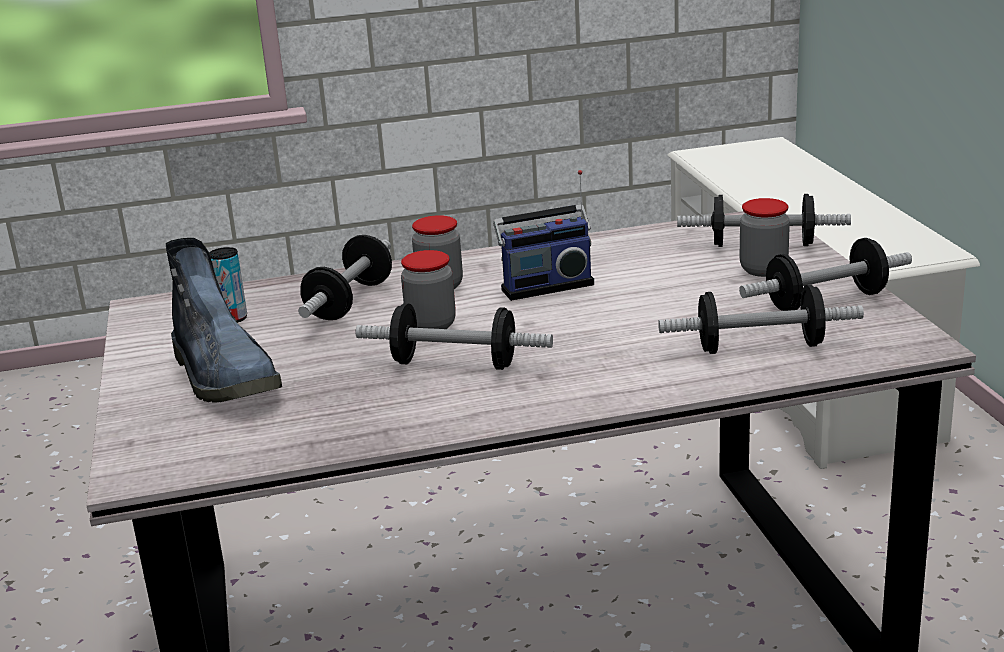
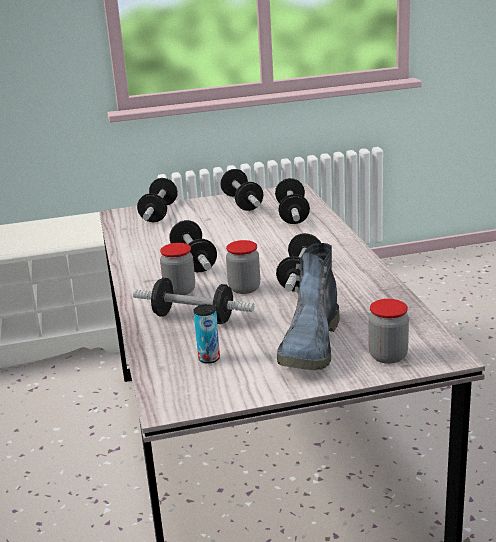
camera: 90 degrees left, 0 degrees up
boot [166,238,282,403] -> boot turned 135 degrees clockwise [277,243,340,370]
radio [493,170,594,301] -> dumbbell [169,220,217,272]
jar [740,198,790,277] -> jar moved to [368,299,409,364]

